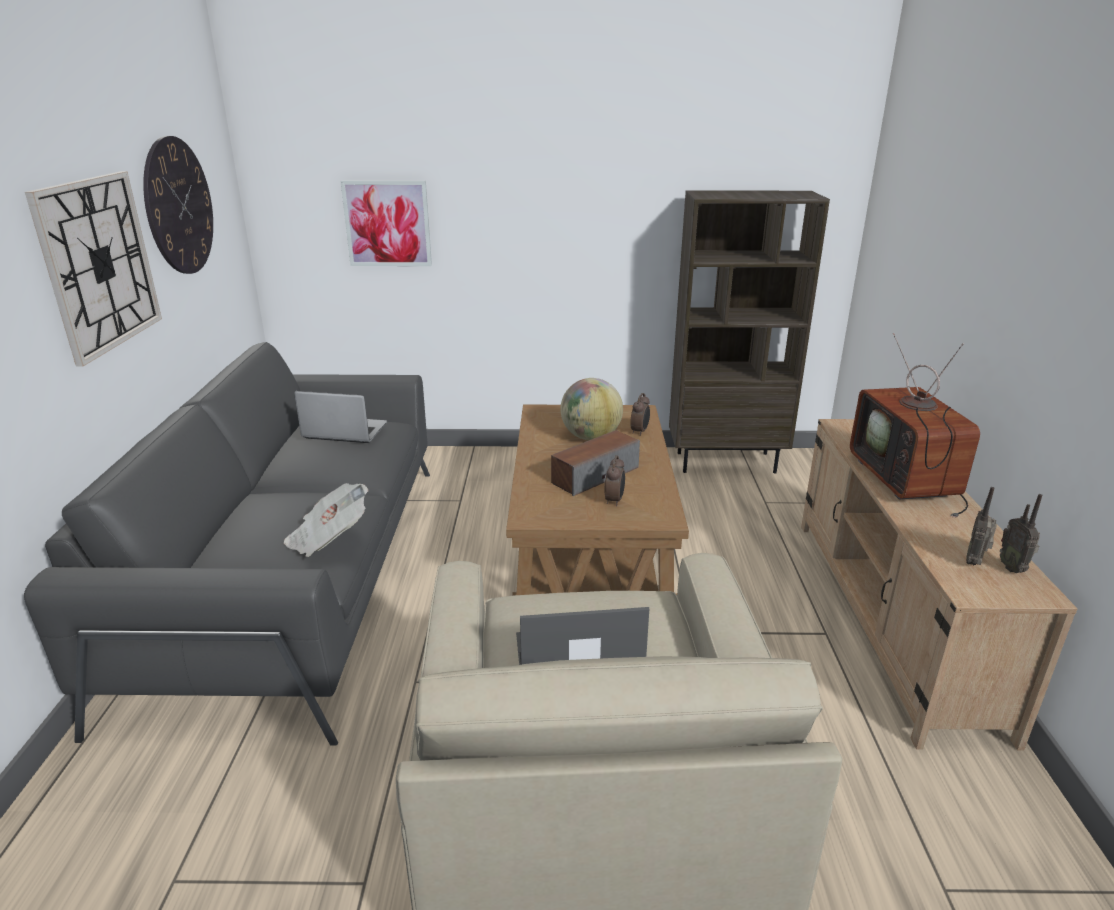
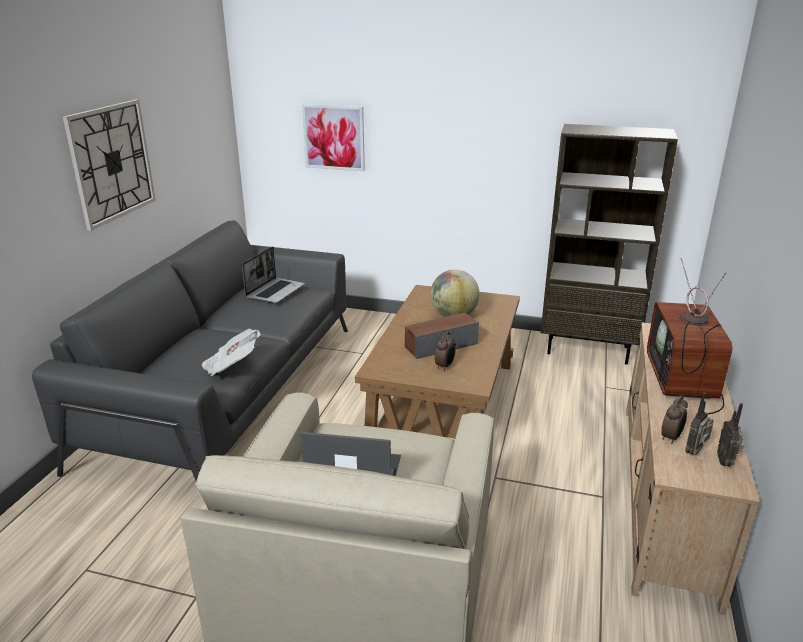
camera: 15 degrees right, 0 degrees up
wall clock [143,136,213,274] -> none
laptop [294,391,387,443] -> laptop turned 90 degrees clockwise [242,246,305,303]
alarm clock [630,393,650,436] -> alarm clock moved to [661,396,688,444]

